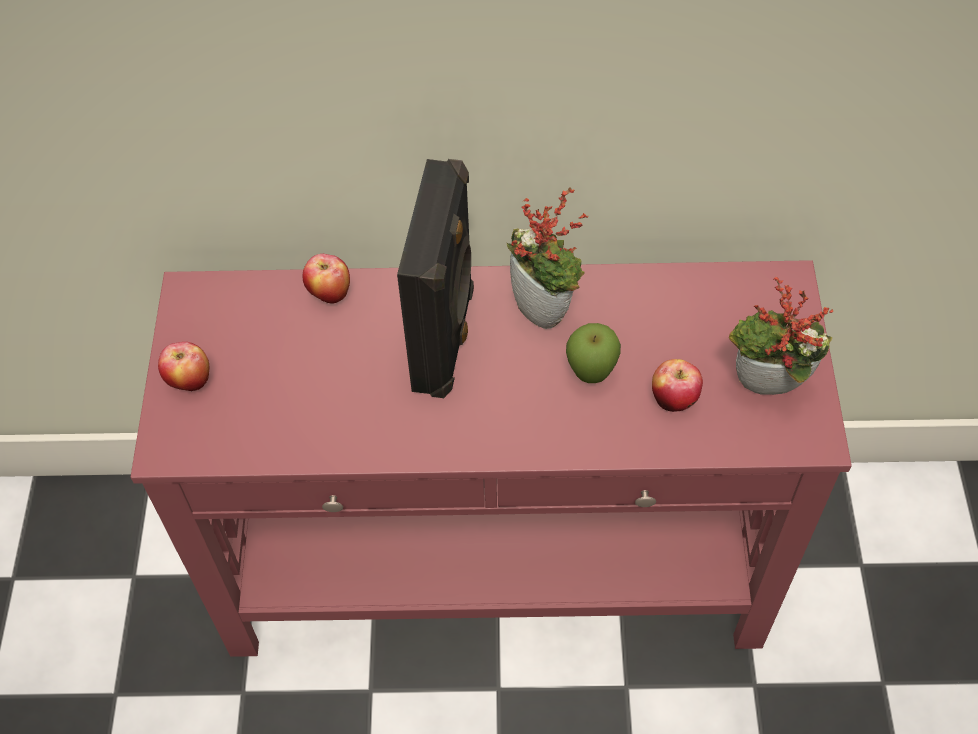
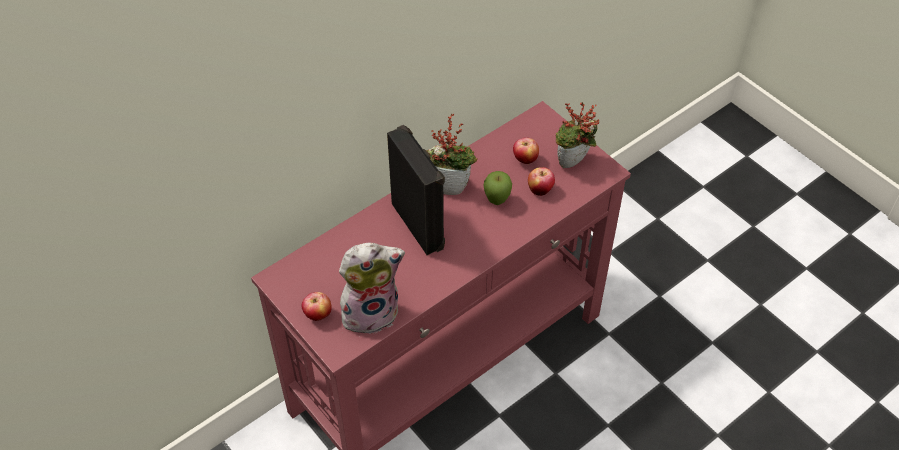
camera: 40 degrees left, 5 degrees down
apple [302,254,350,303] -> apple moved to [513,138,539,164]
none -> plush toy [339,243,405,334]

